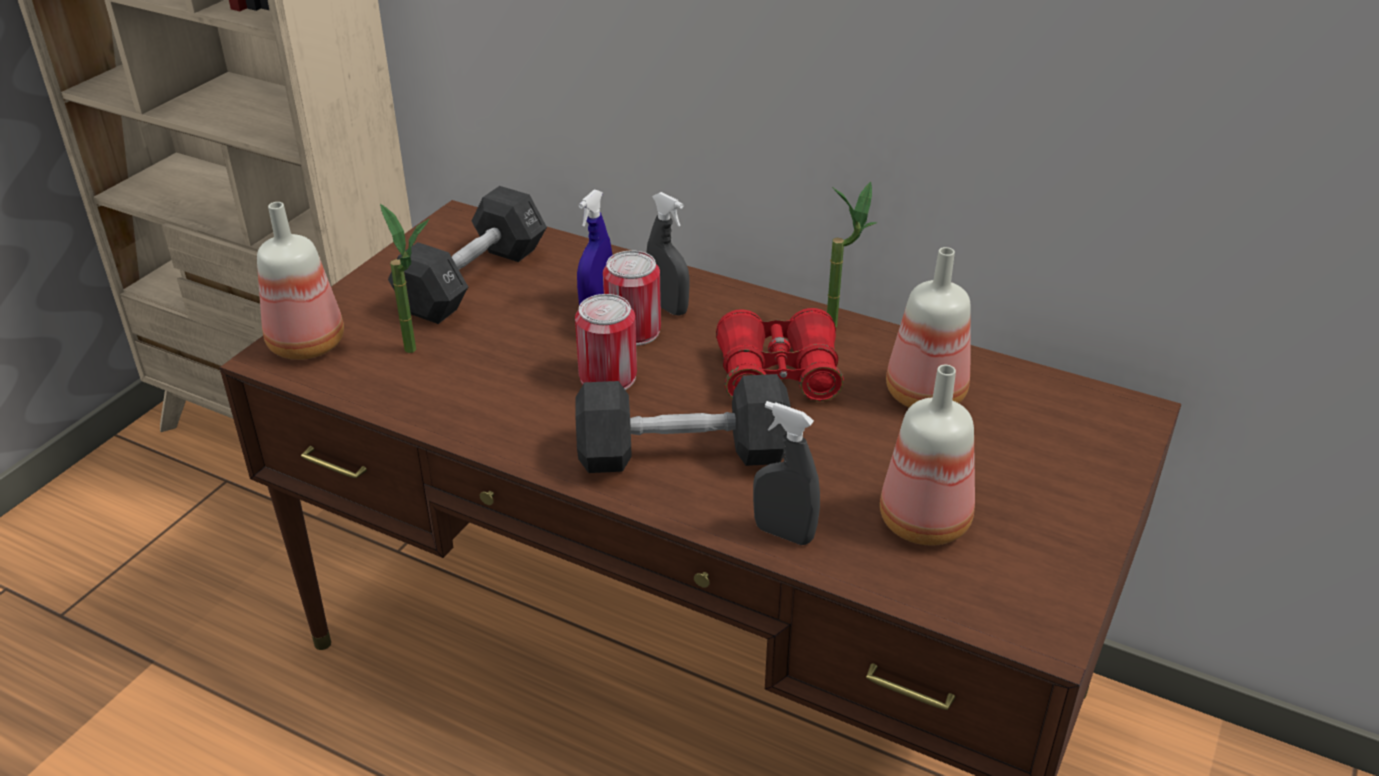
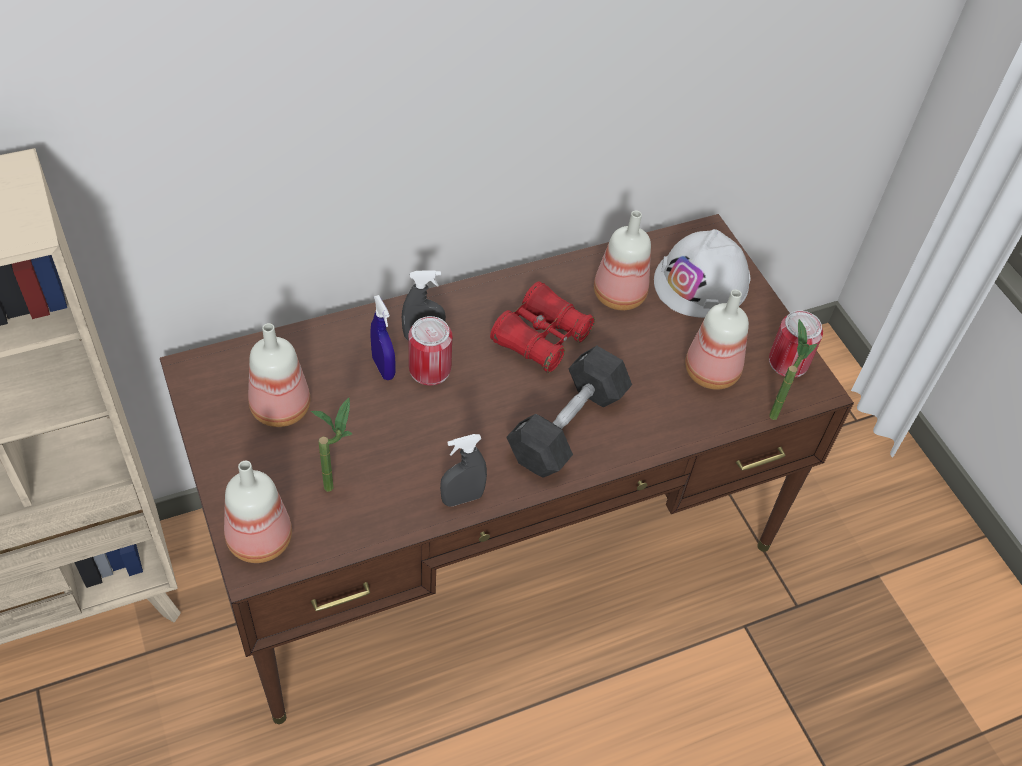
camera: 55 degrees left, 15 degrees up
black dumbbell [388,186,547,324] -> bottle [248,323,310,427]
can [575,294,637,390] -> can moved to [769,311,823,378]
grey spray bottle [753,401,820,545] -> grey spray bottle moved to [440,434,487,507]
potted plant [827,182,877,328] -> potted plant moved to [769,319,817,420]
none -> white hard hat [654,229,751,318]

